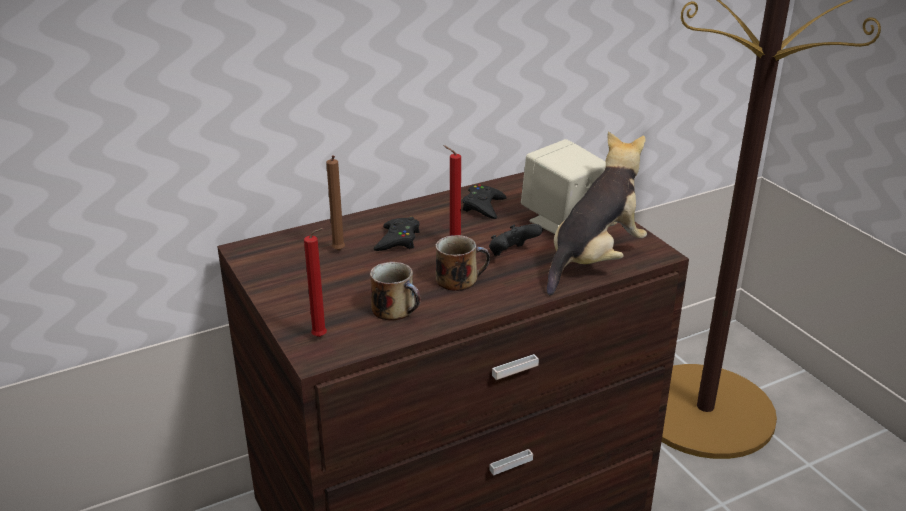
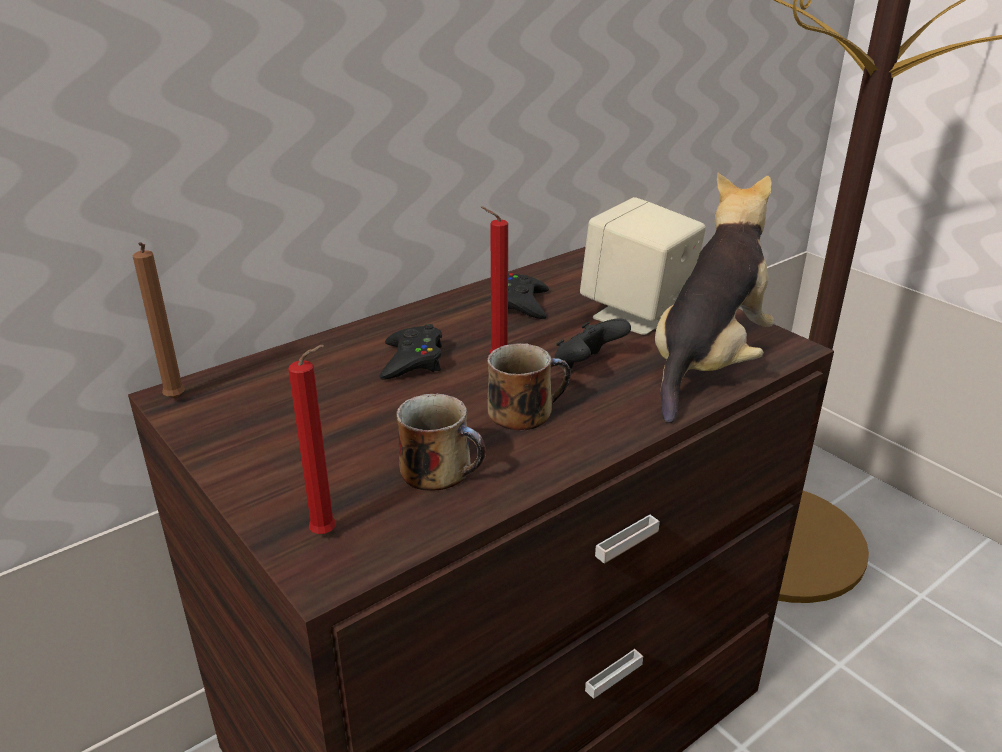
camera: 10 degrees left, 0 degrees up
brown candle [326,155,345,251] -> brown candle moved to [133,242,185,399]

